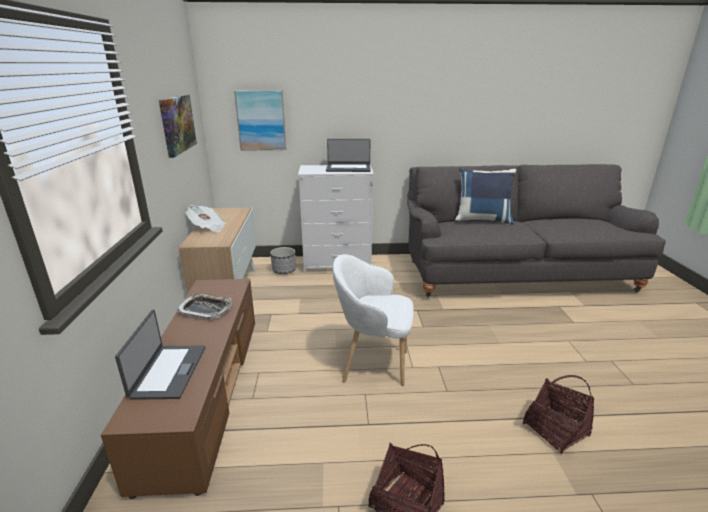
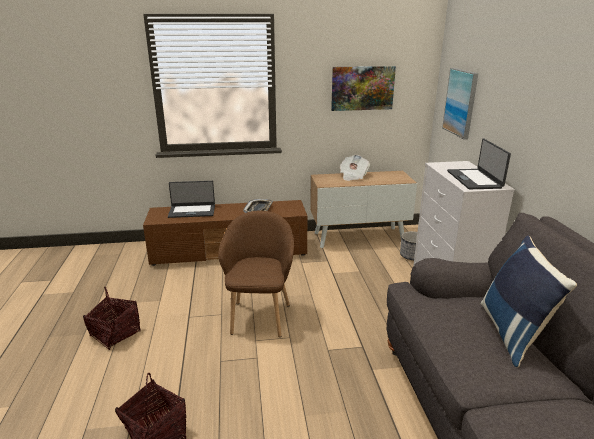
camera: 85 degrees right, 0 degrees up
white armchair [333,254,414,386] -> brown armchair [218,211,294,337]

